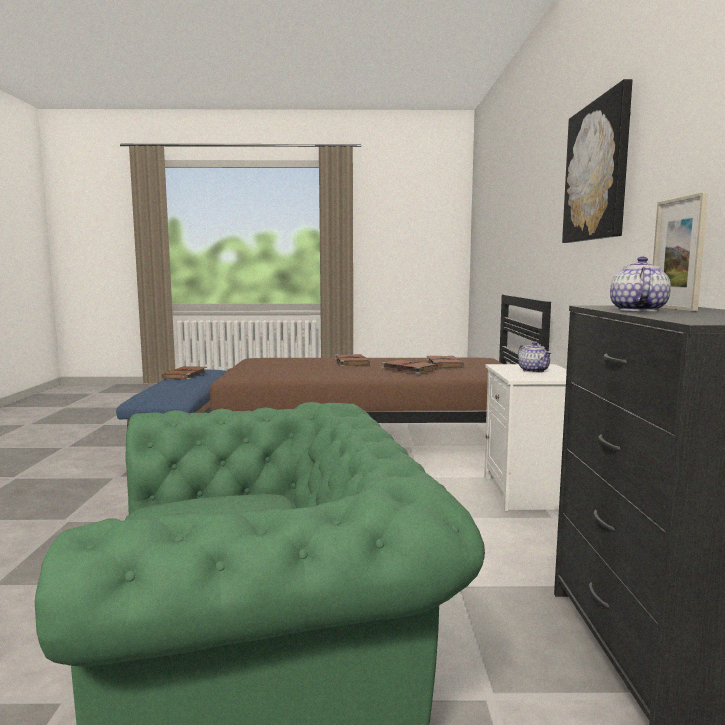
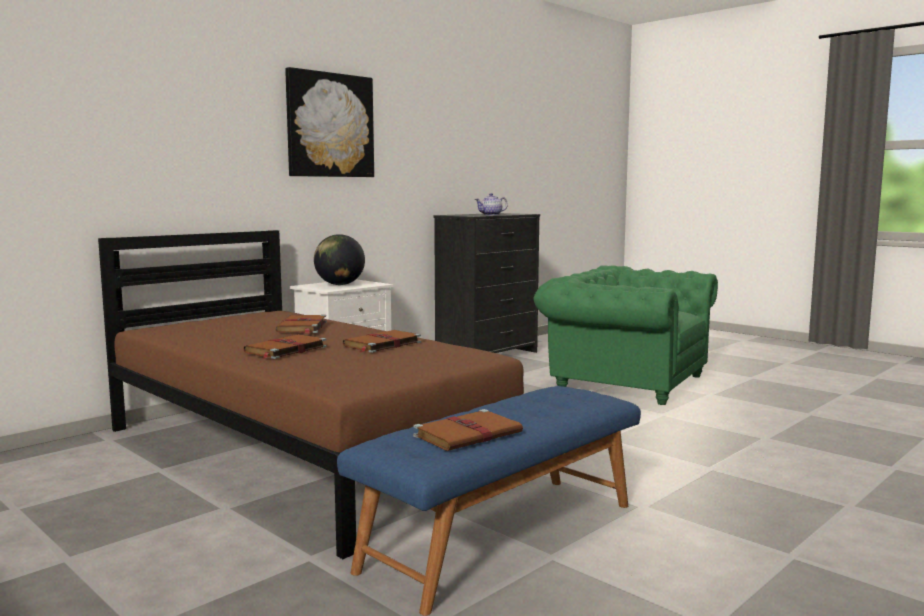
camera: 135 degrees left, 0 degrees up
brown book [426,356,464,368] -> brown book moved to [343,330,421,353]
teapot [518,341,552,373] -> globe [314,234,365,285]
picture frame [653,192,708,311] -> none

